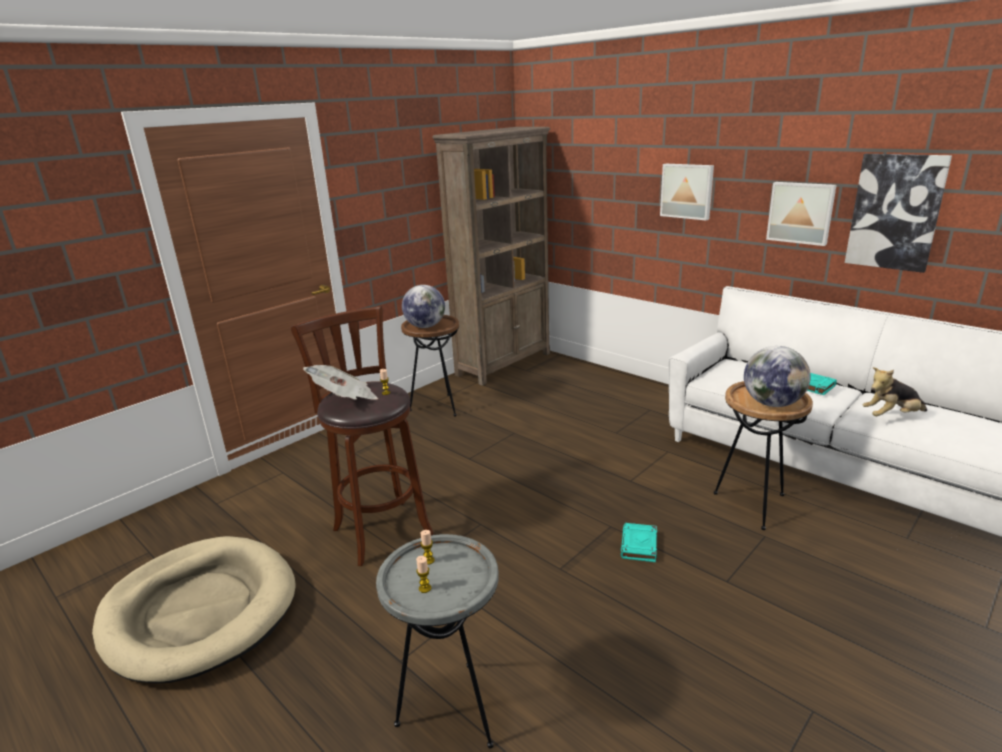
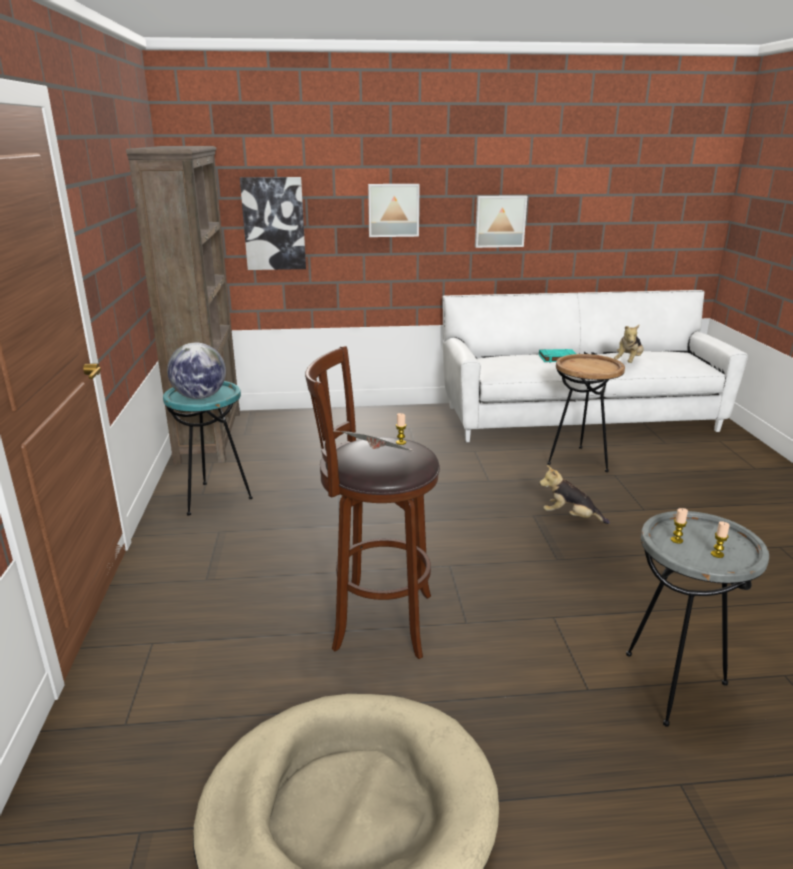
camera: 50 degrees left, 0 degrees up
brown side table [401,315,459,416] -> turquoise side table [163,381,253,515]
turquoise book [621,523,657,562] -> plush toy [539,465,610,524]
globe [744,346,811,407] -> none
picture [845,154,952,273] -> picture moved to [240,177,306,270]

